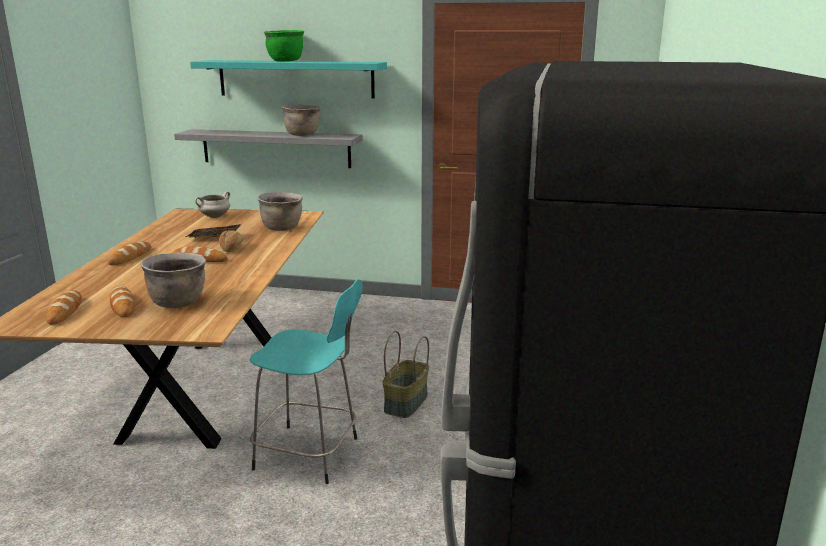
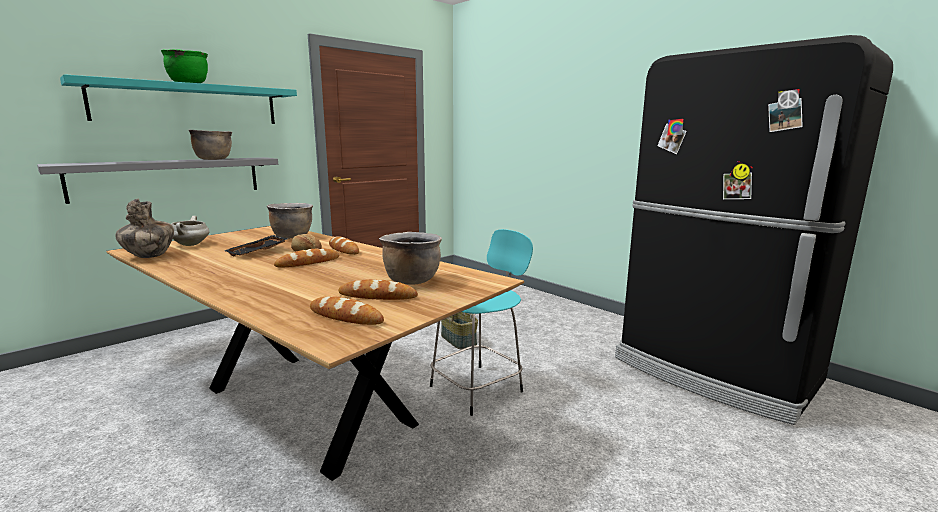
camera: 55 degrees left, 5 degrees down
bread [108,241,151,265] -> bread moved to [329,236,359,255]
none -> vase [115,199,174,258]

